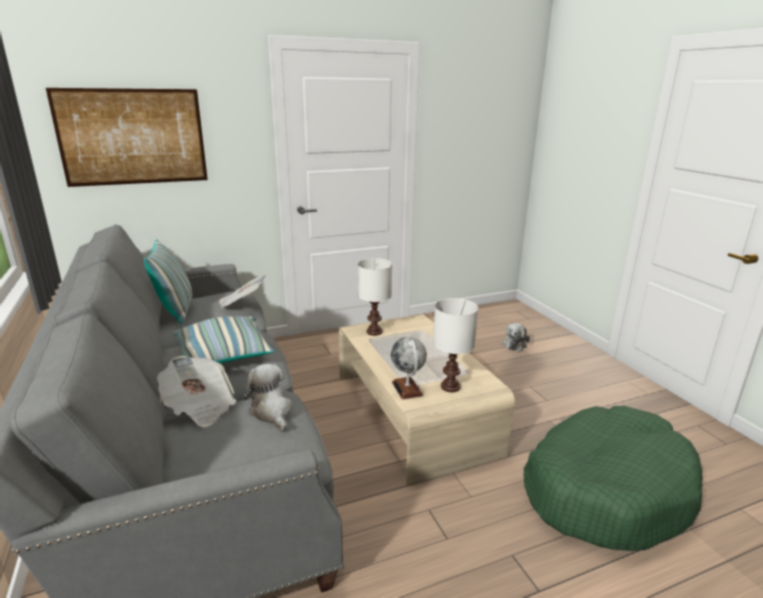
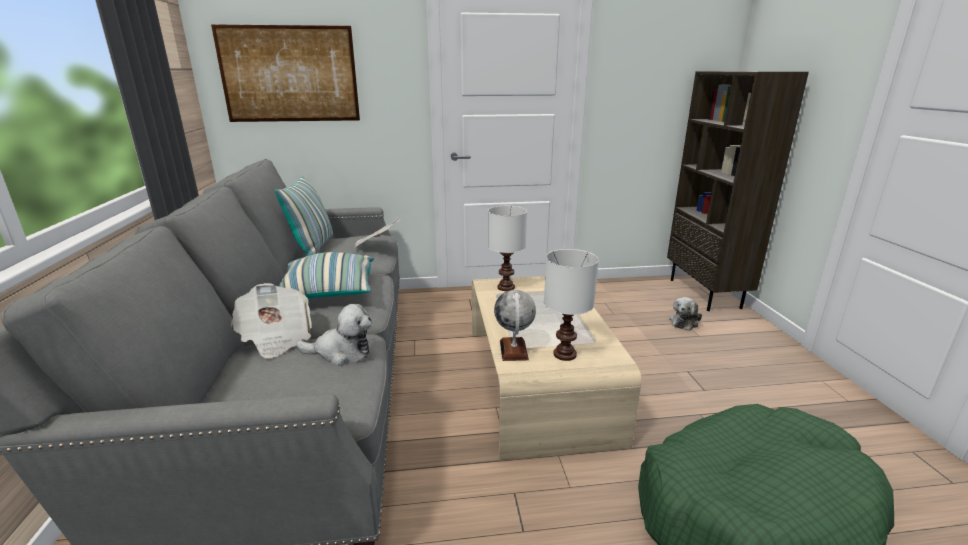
camera: 15 degrees right, 0 degrees up
plush toy [243,364,292,431] -> plush toy turned 105 degrees clockwise [296,304,372,366]
none -> brown bookcase [667,71,809,311]

